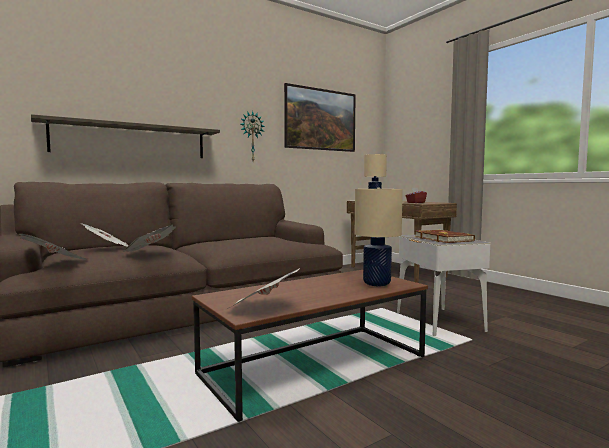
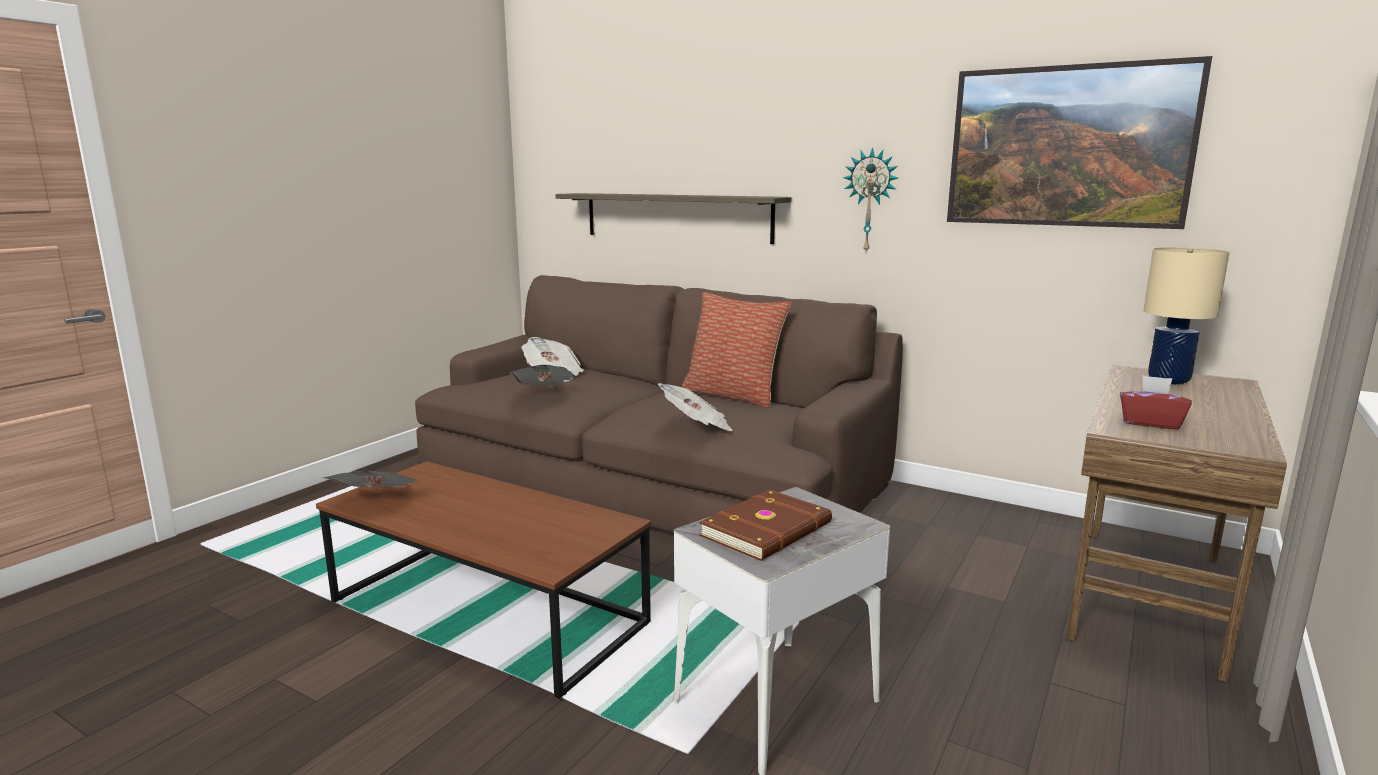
camera: 65 degrees right, 10 degrees up
newspaper [18,234,88,260] -> newspaper moved to [658,383,732,431]
beige table lamp [355,188,403,287] -> none
none -> pillow [682,292,791,408]

